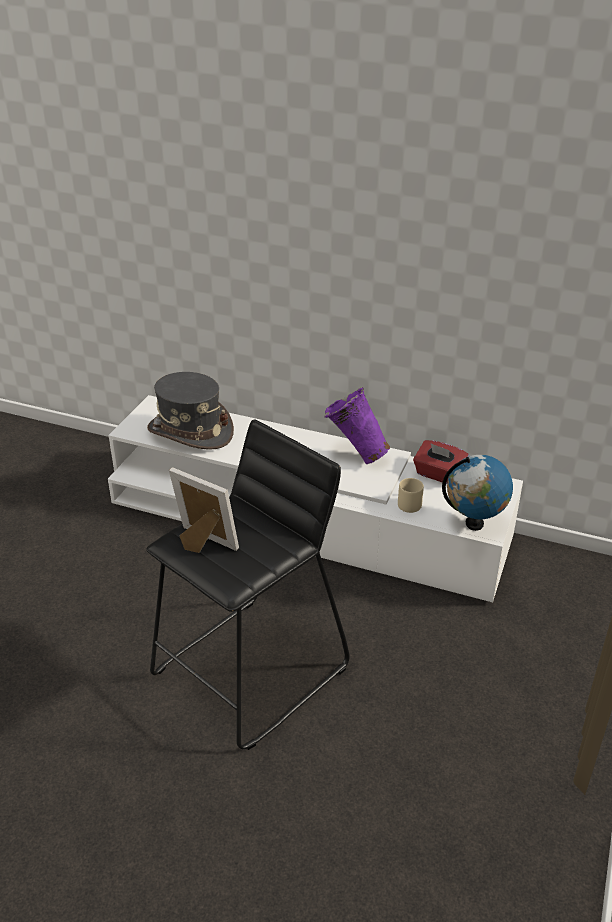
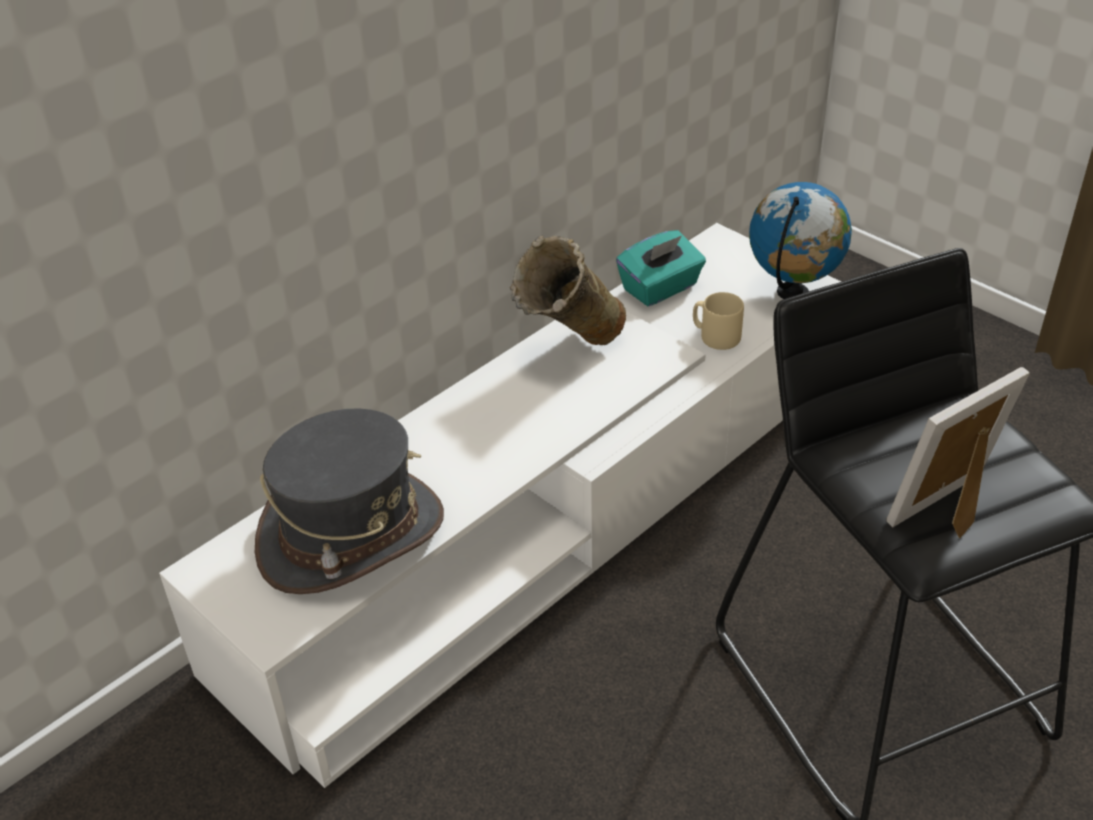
camera: 65 degrees left, 5 degrees up
purple vase [324,387,390,464] -> beige vase [510,236,626,345]
red tissue box [413,440,469,484] -> turquoise tissue box [616,230,706,306]

